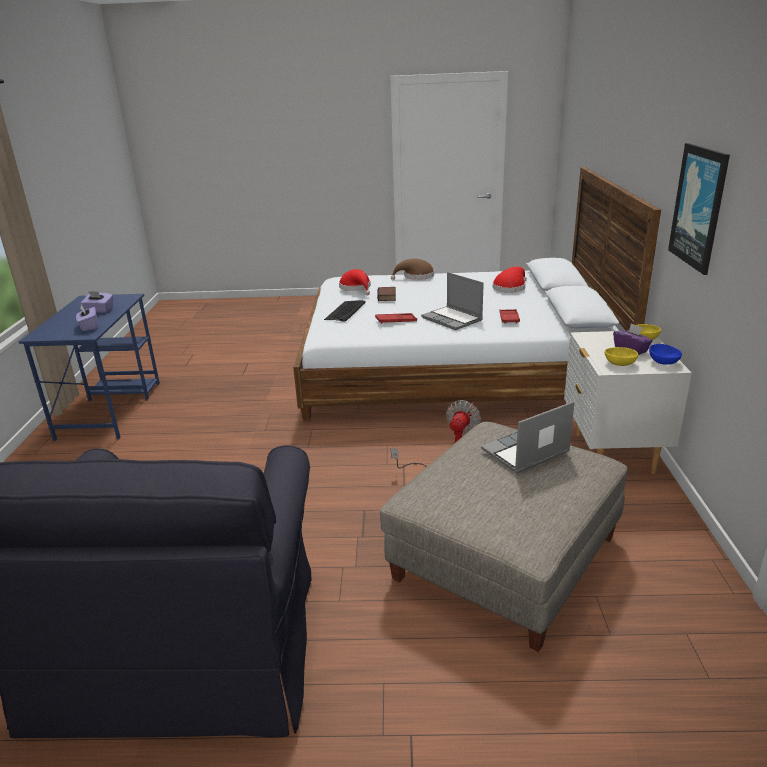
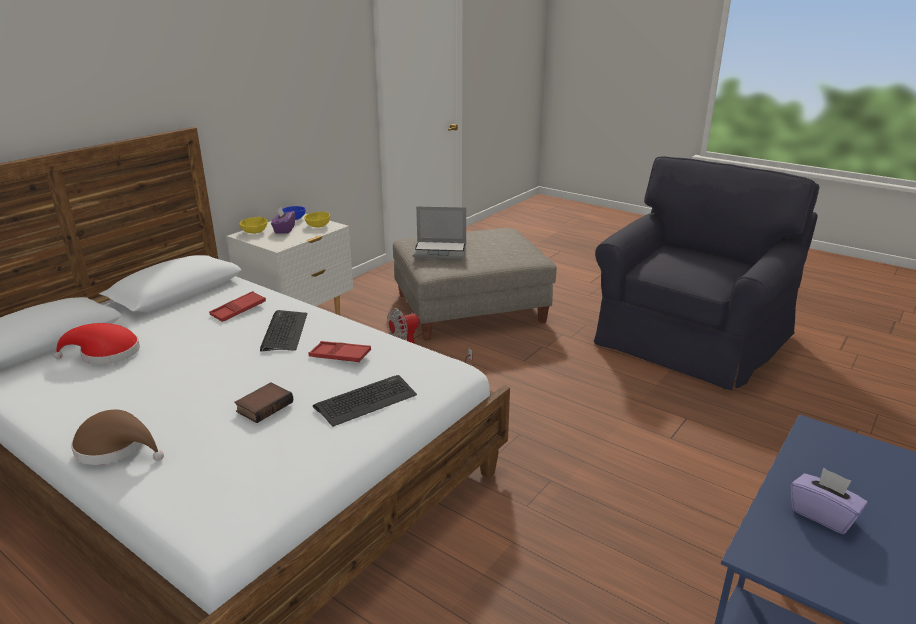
camera: 145 degrees left, 0 degrees up
purple tissue box [76,305,98,331] -> none
red hat [339,269,371,295] -> none
laptop [421,272,484,330] -> keyboard [260,310,307,351]
picture [668,143,730,275] -> none

